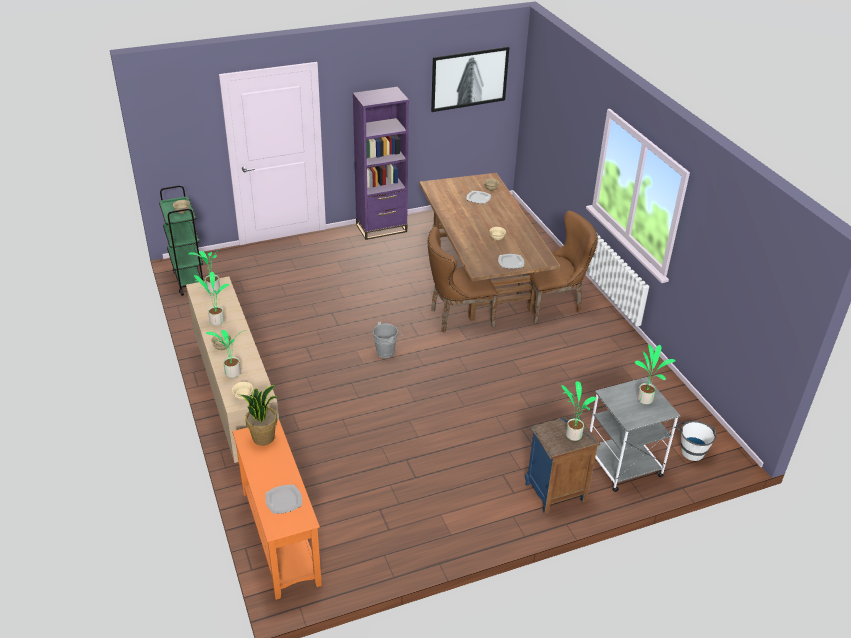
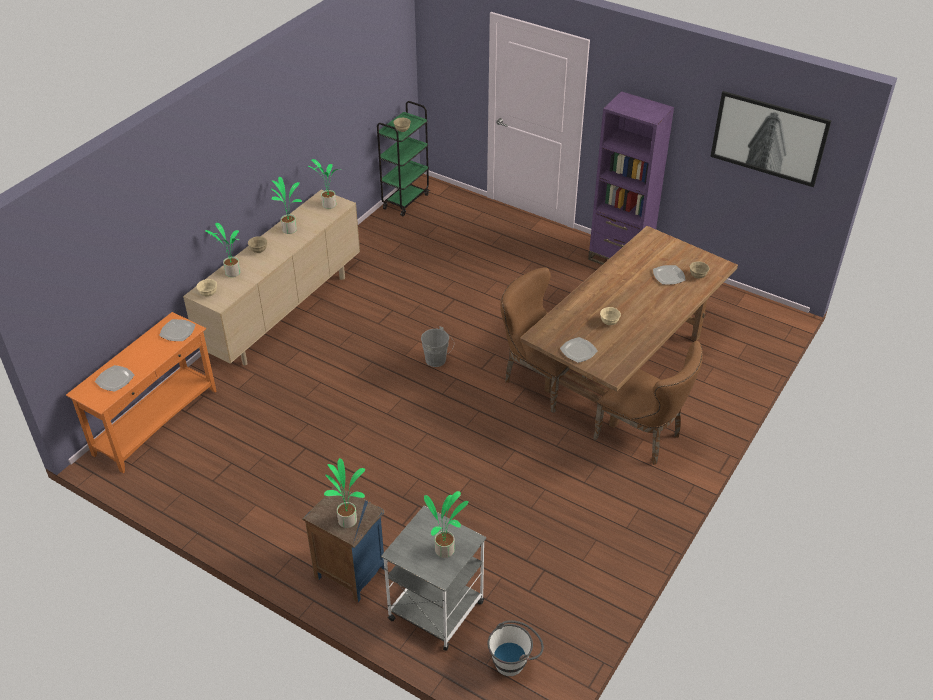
camera: 55 degrees right, 5 degrees up
potted plant [240,385,279,446] -> plate [159,319,195,341]

